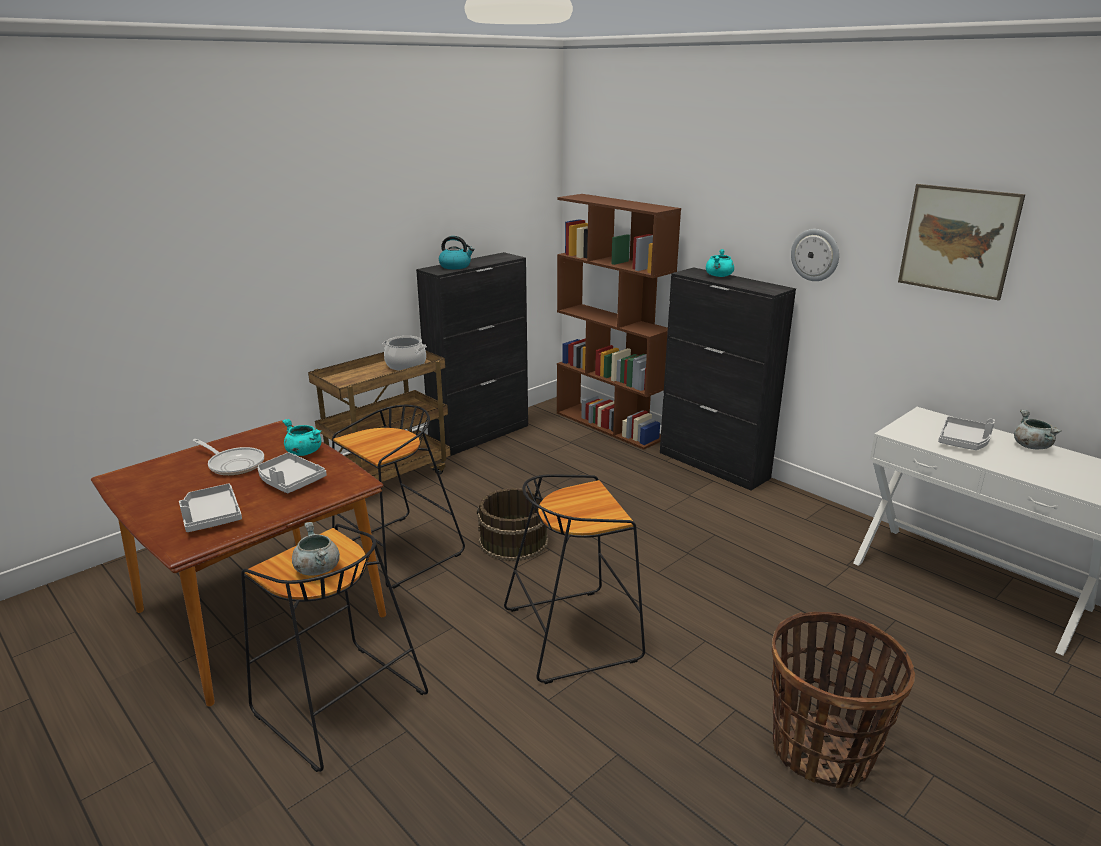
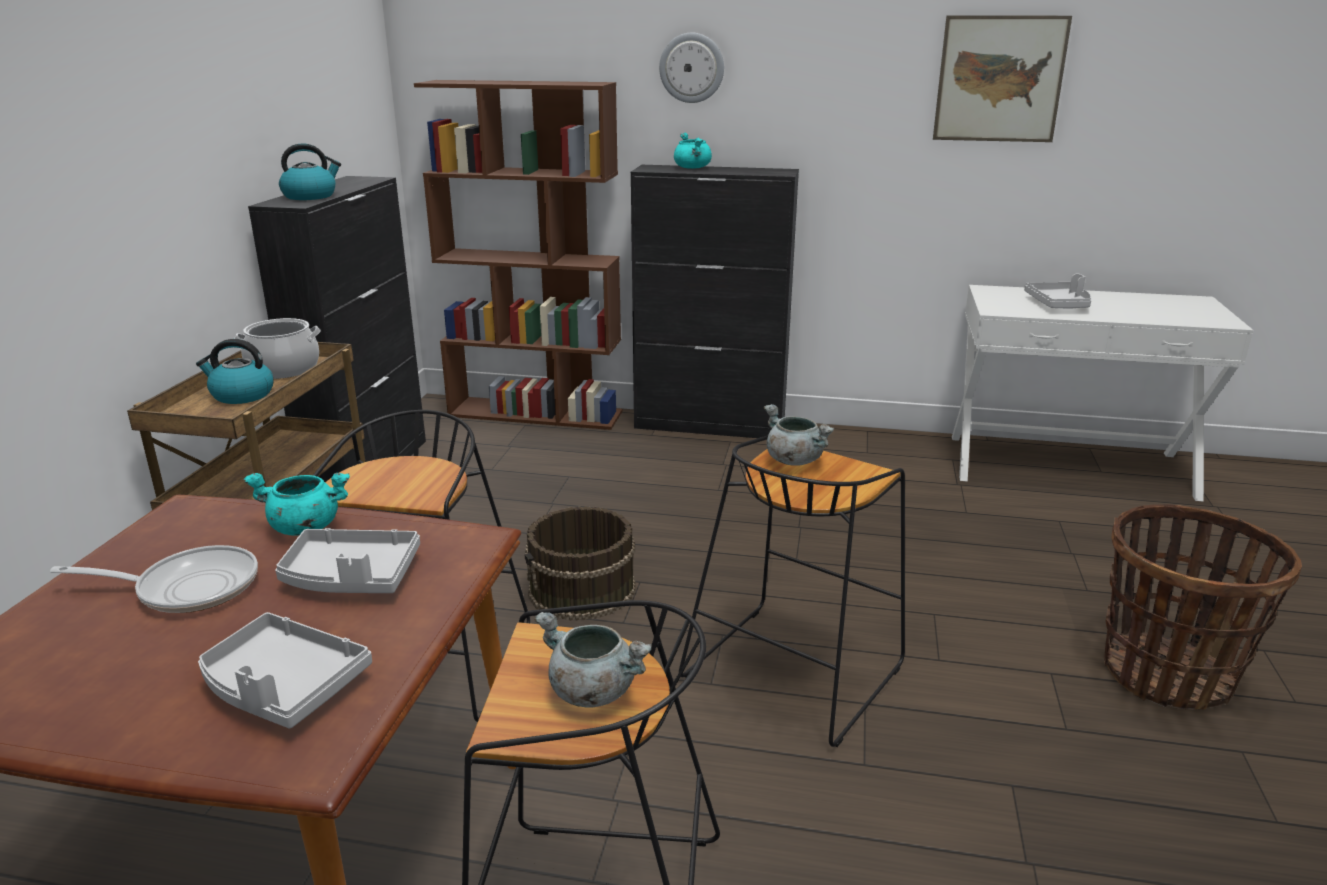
camera: 35 degrees left, 0 degrees up
wall clock [791,229,839,281] -> wall clock moved to [659,33,724,103]
grey cooking pot [1014,410,1061,449] -> grey cooking pot moved to [764,404,835,466]
none -> kettle [196,339,274,404]

